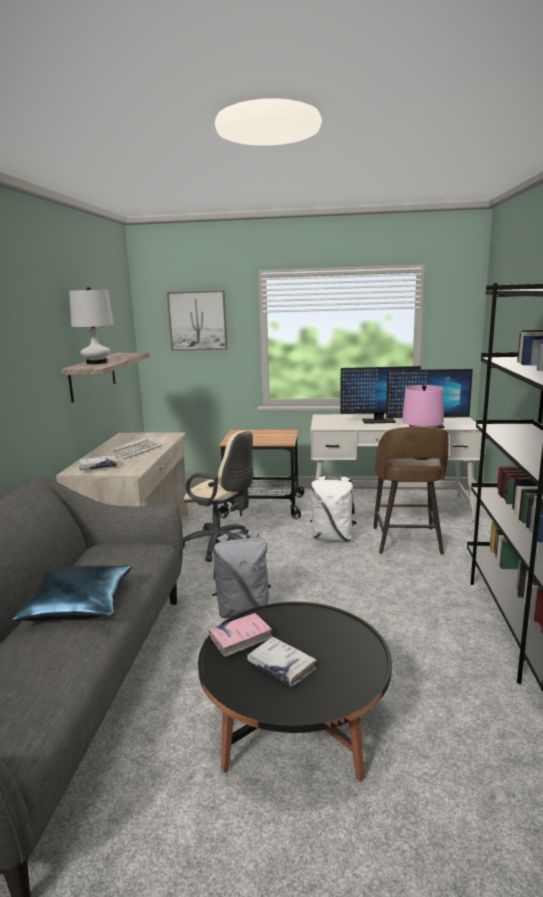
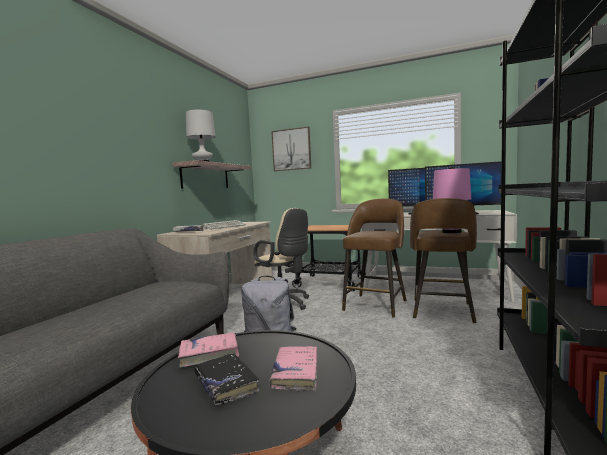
camera: 15 degrees right, 10 degrees down
blue pillow [12,565,132,621] -> none
white book [247,637,317,687] -> black book [195,353,260,405]
white backpack [310,475,357,542] -> brown stool [342,199,407,318]
none -> pink book [269,346,318,392]

